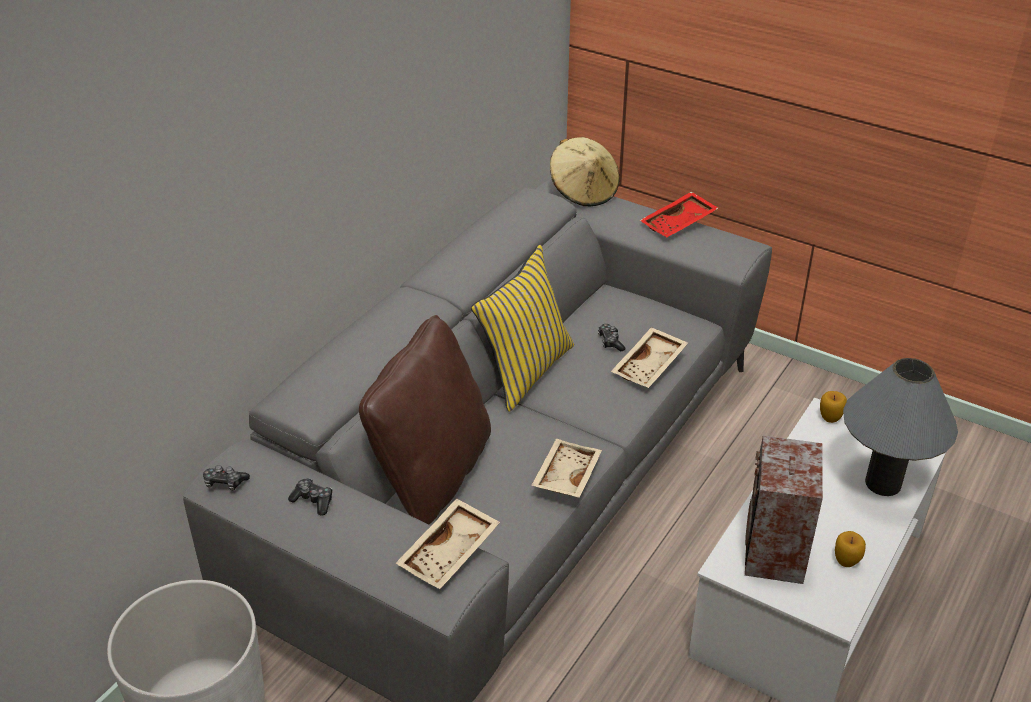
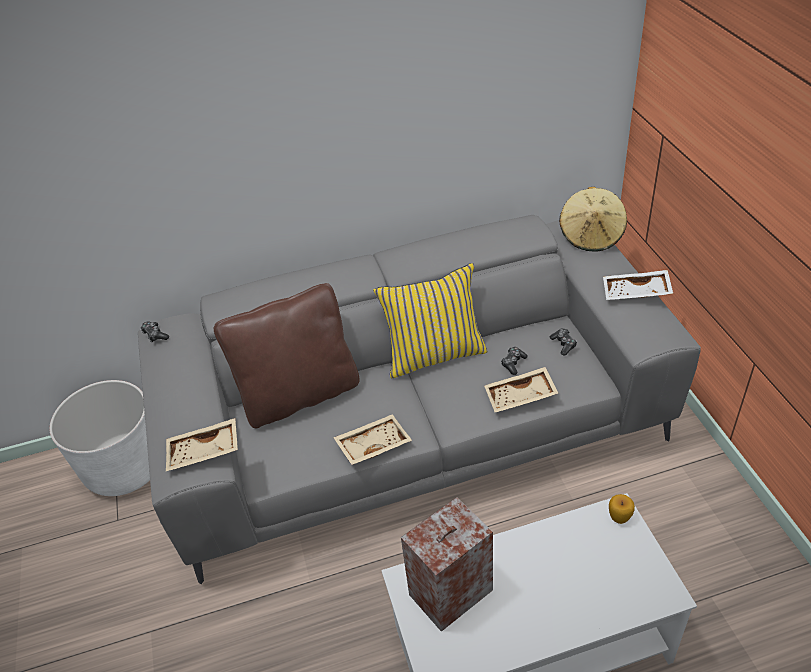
camera: 45 degrees right, 5 degrees up
game controller [288,478,332,516] -> game controller moved to [550,328,577,356]
red tray [639,192,718,237] -> white tray [603,270,673,300]
apple [835,531,866,567] -> none
grey table lamp [843,358,958,496] -> none

